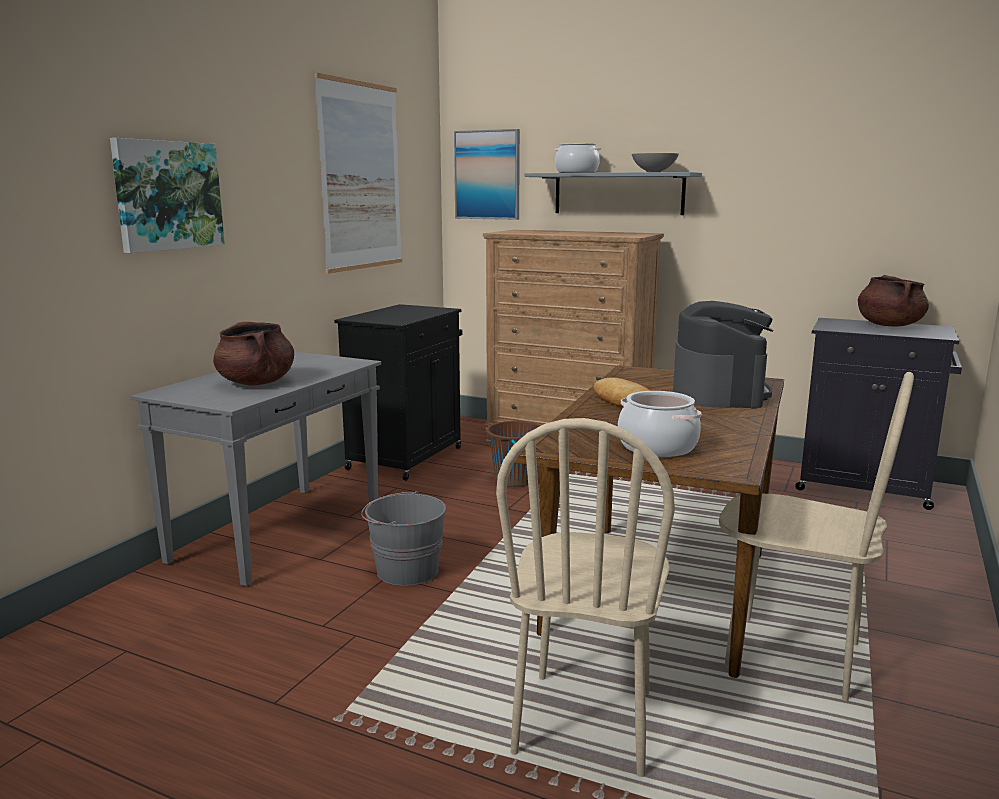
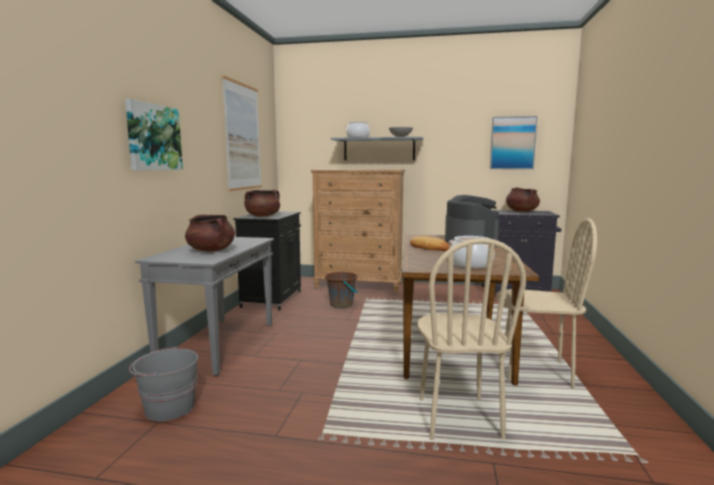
camera: 15 degrees left, 5 degrees down
grey bucket [361,491,446,586] -> grey bucket moved to [129,347,198,421]
picture [454,129,520,220] -> picture moved to [490,116,538,169]
none -> brown cooking pot [244,190,280,217]

